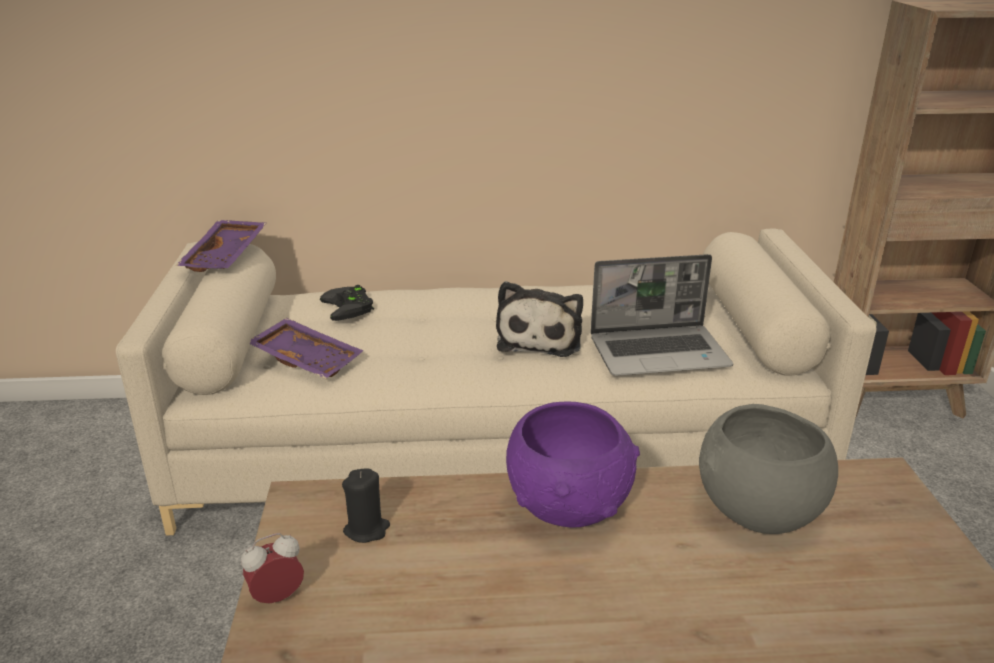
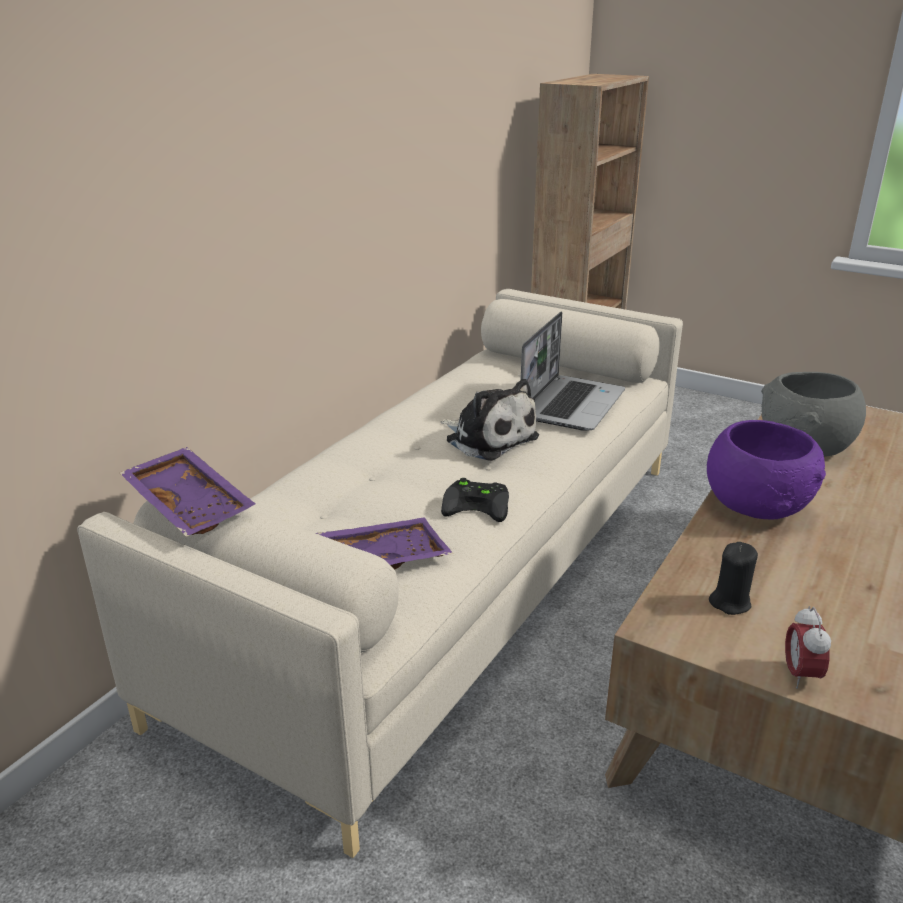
camera: 55 degrees left, 0 degrees up
black game controller [320,285,374,321] -> black game controller moved to [441,478,509,522]

